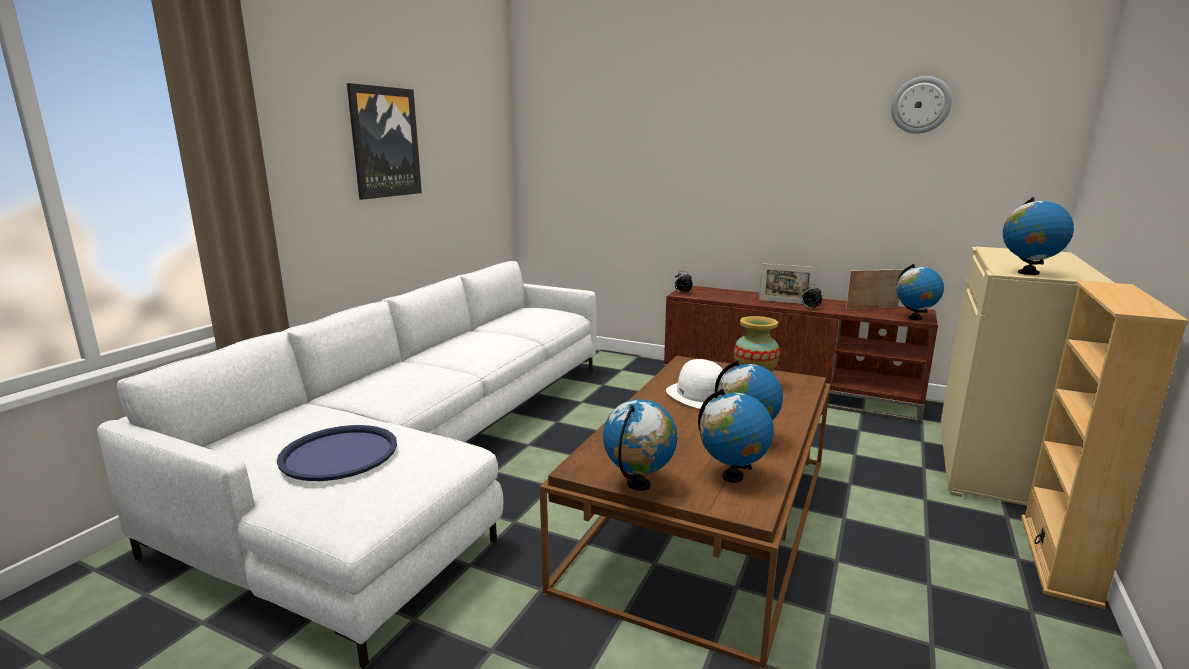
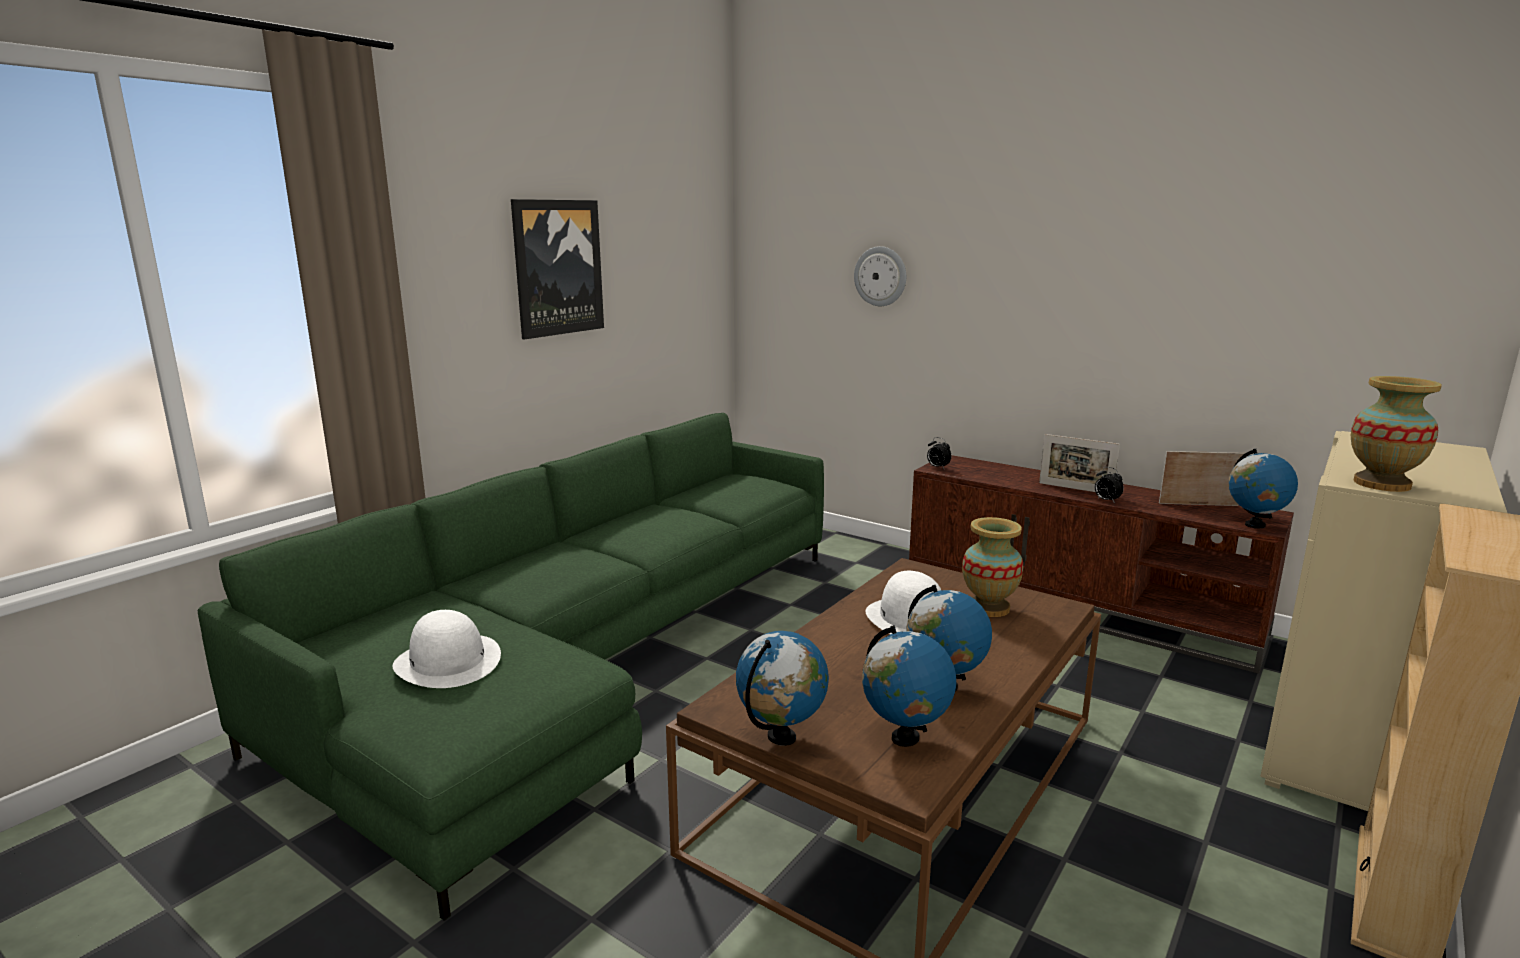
camera: 10 degrees right, 0 degrees up
white sofa [97,261,597,668] -> green sofa [198,413,824,921]
blue tray [277,425,397,481] -> white hat [393,610,501,688]
wall clock [891,76,952,134] -> wall clock moved to [854,246,906,306]
globe [1003,197,1074,275] -> vase [1351,376,1442,492]

